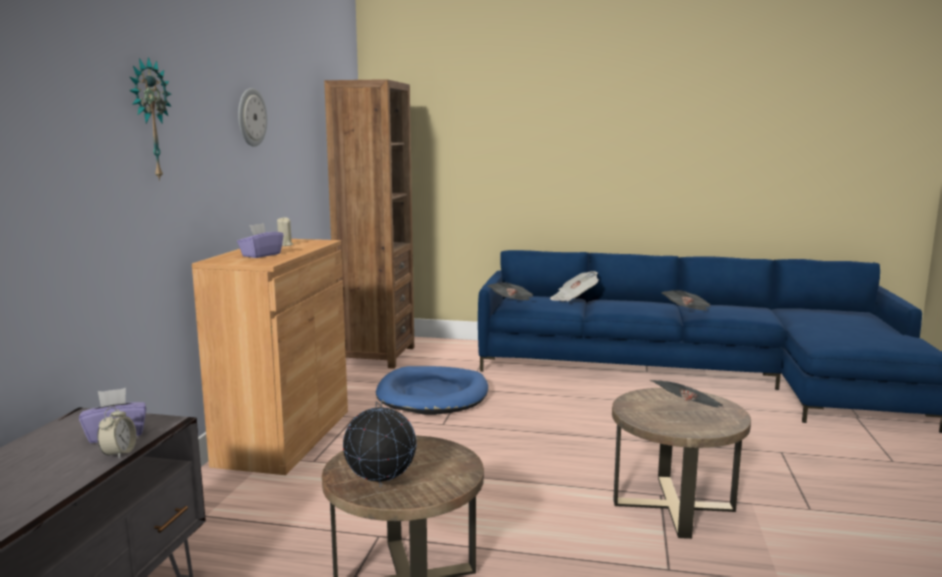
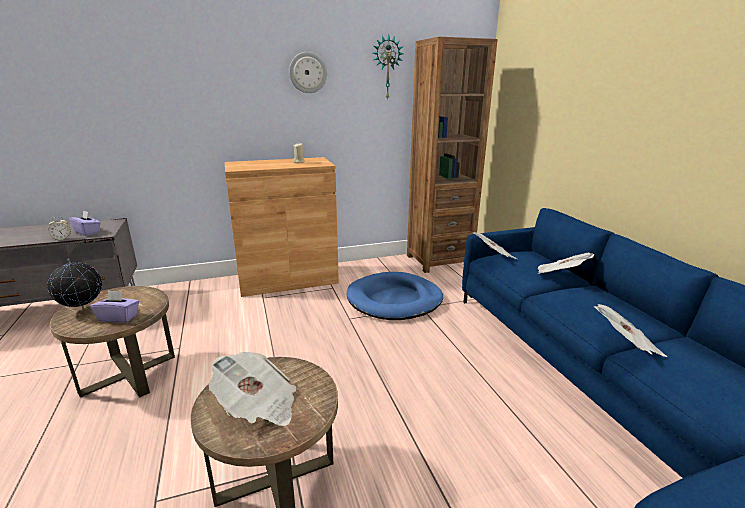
camera: 60 degrees right, 10 degrees up
wall clock [129,57,172,181] -> wall clock moved to [373,35,403,100]
purple tissue box [237,223,283,258] -> purple tissue box moved to [90,290,139,323]

